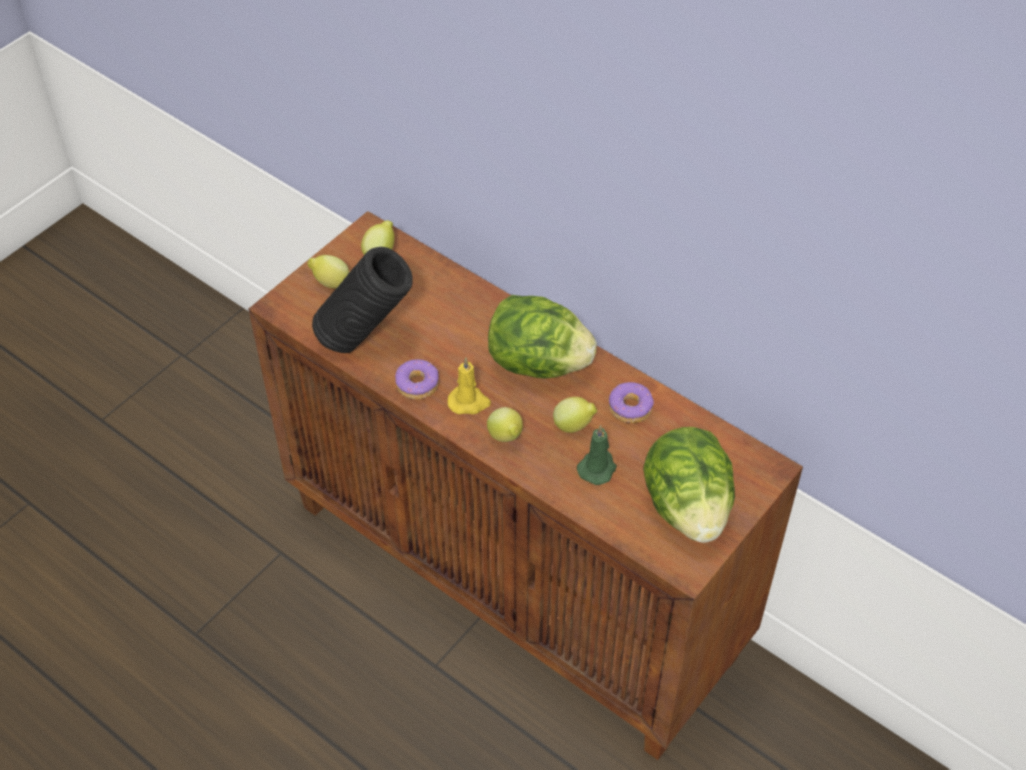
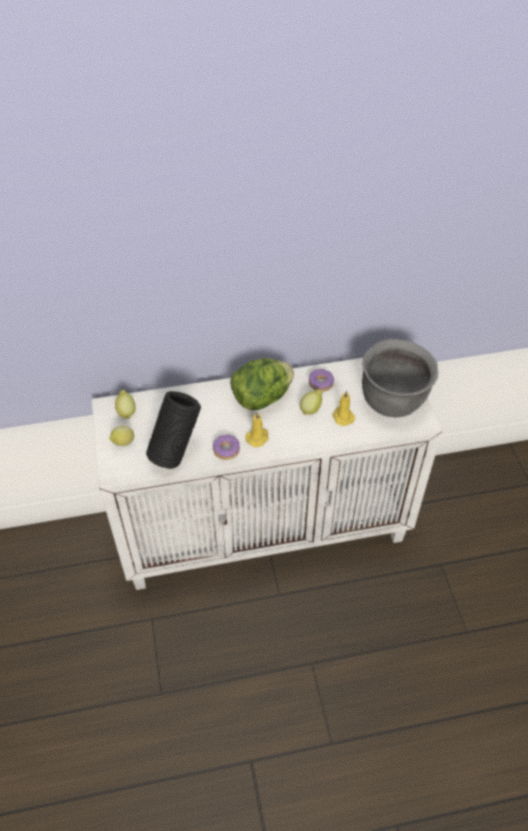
camera: 50 degrees left, 0 degrees up
brown cabinet [249,211,803,760] -> white cabinet [92,358,442,590]
lemon [487,407,523,442] -> none
green candle [577,425,617,485] -> yellow candle [333,390,355,426]
lettuce [643,427,735,543] -> grey cooking pot [362,338,438,417]

